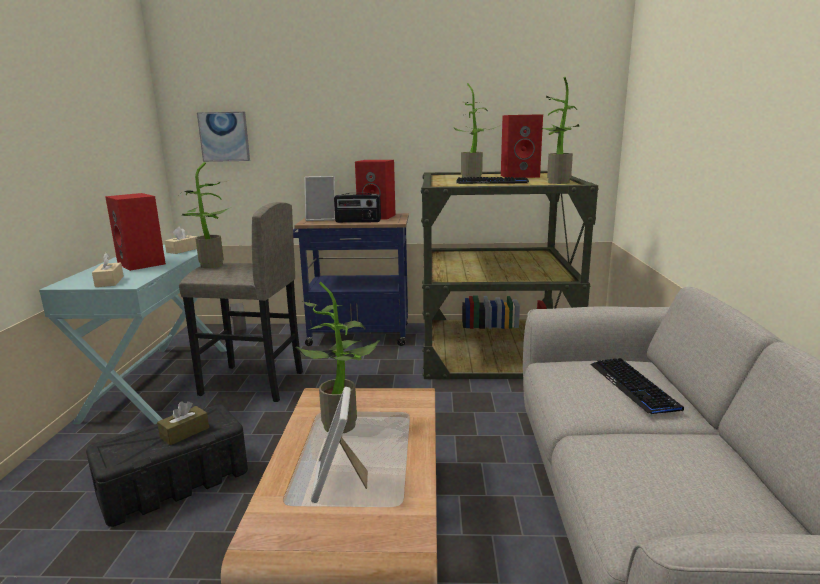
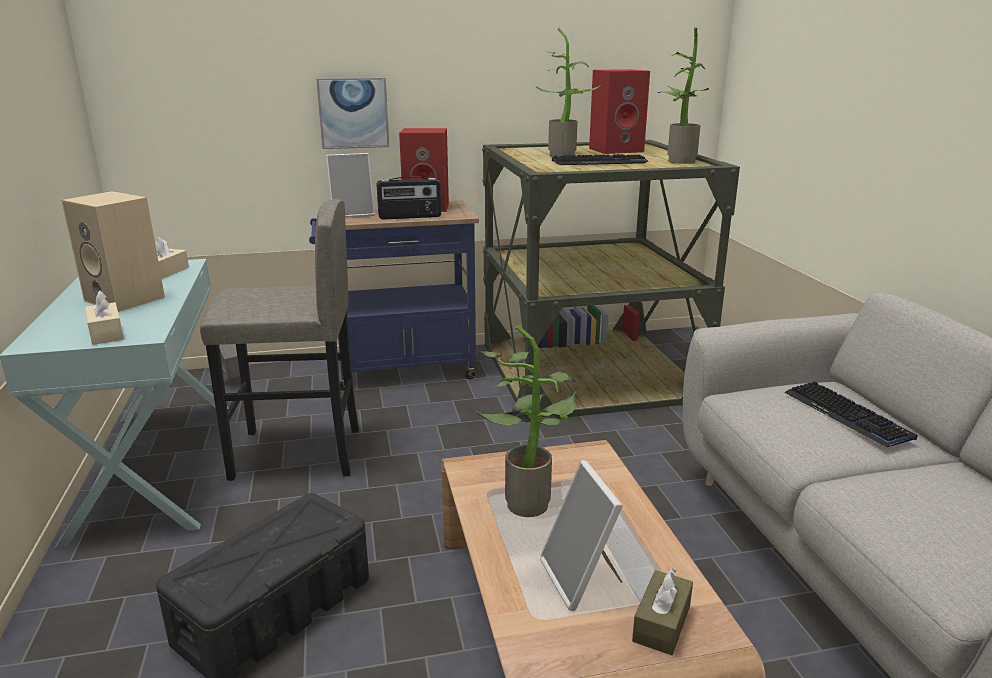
camera: 15 degrees left, 5 degrees up
red speaker [105,193,166,271] -> beige speaker [61,191,165,312]
brown tissue box [157,401,209,445] -> brown tissue box moved to [632,569,693,655]
potted plant [179,162,229,268] -> none
picture [197,112,250,162] -> picture moved to [316,78,389,149]

